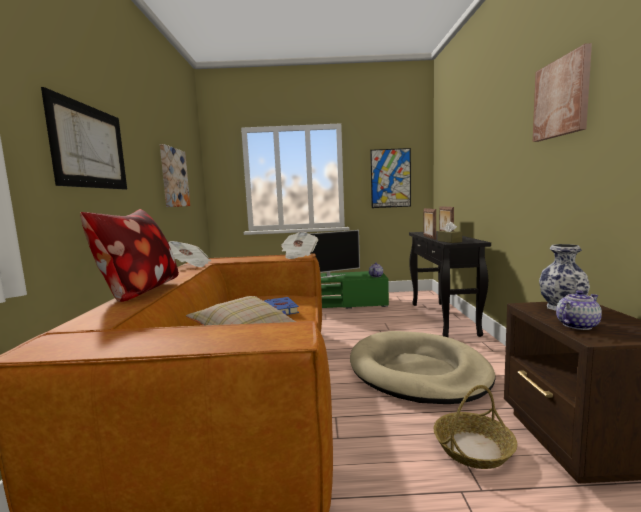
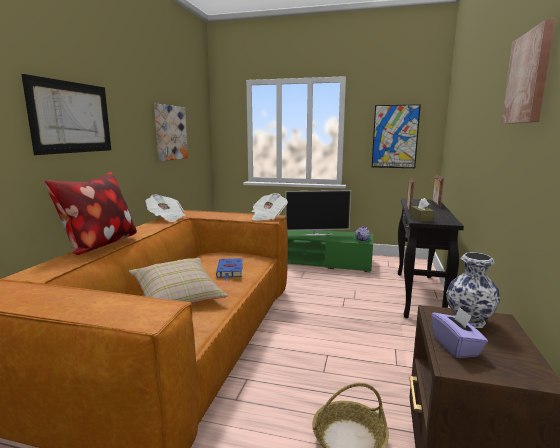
camera: 15 degrees right, 5 degrees up
beige dog bed [350,331,495,404] -> none
teapot [556,290,602,330] -> purple tissue box [431,307,488,358]

